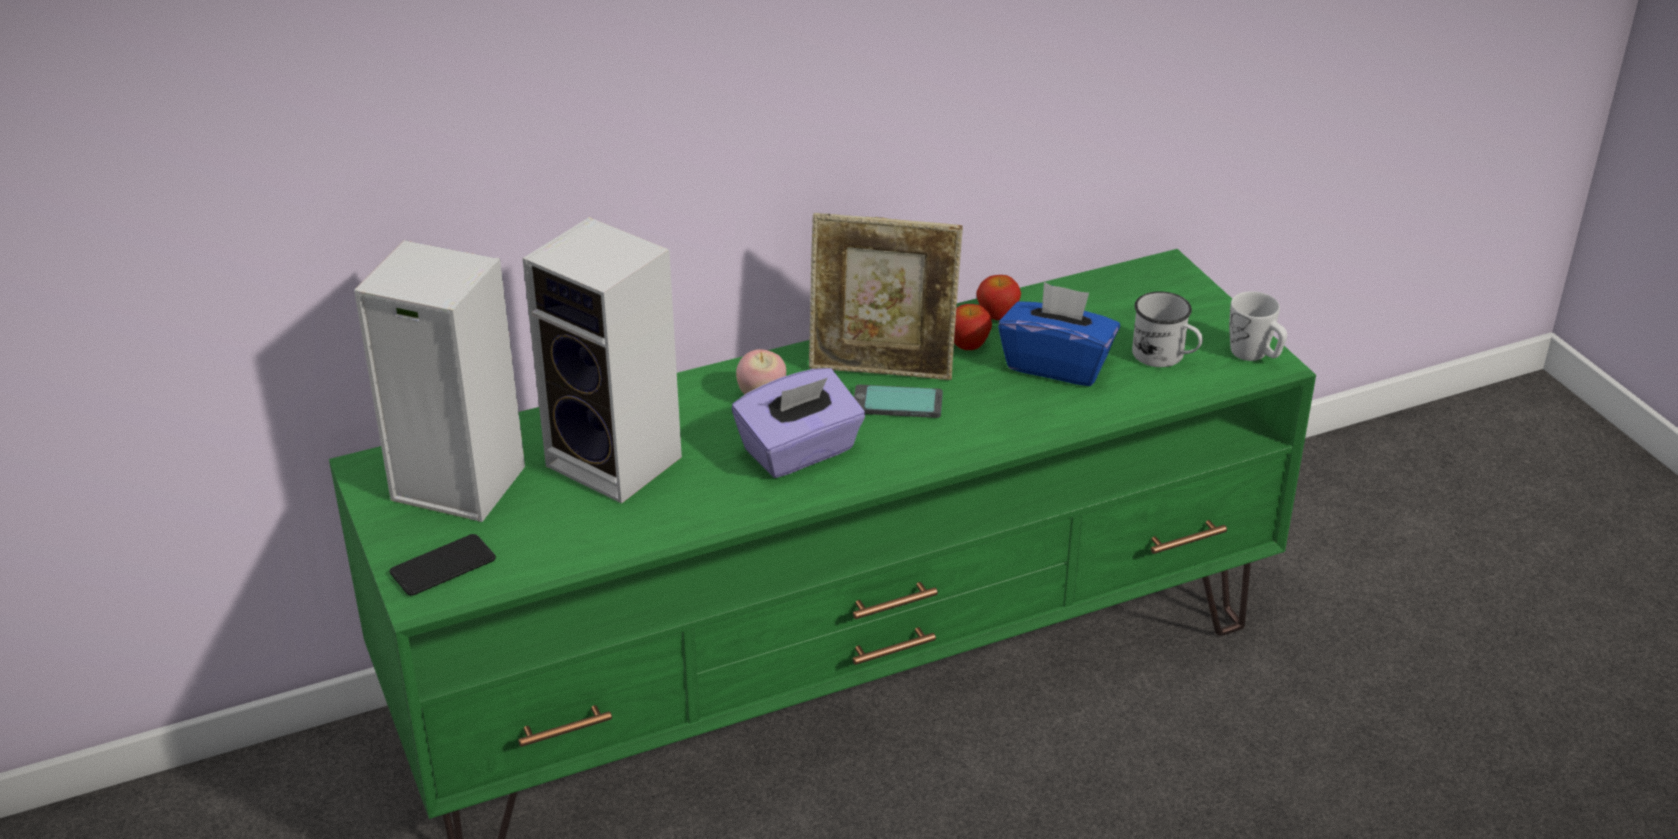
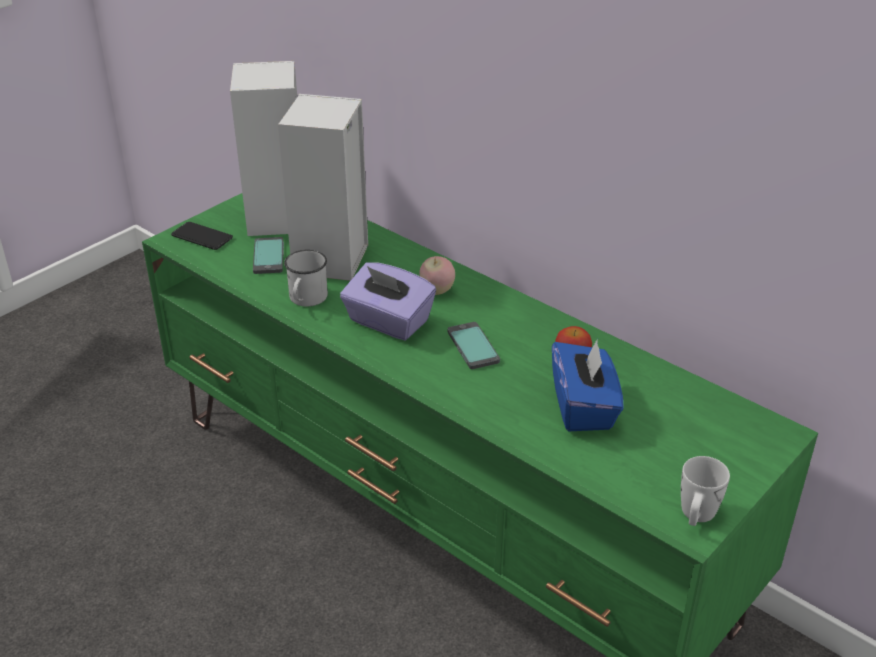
camera: 65 degrees right, 0 degrees up
picture frame [809,213,963,380] -> none
apple [977,275,1021,320] -> none
white mug [1132,291,1203,367] -> white mug moved to [284,250,328,306]
none -> phone [253,237,284,274]

